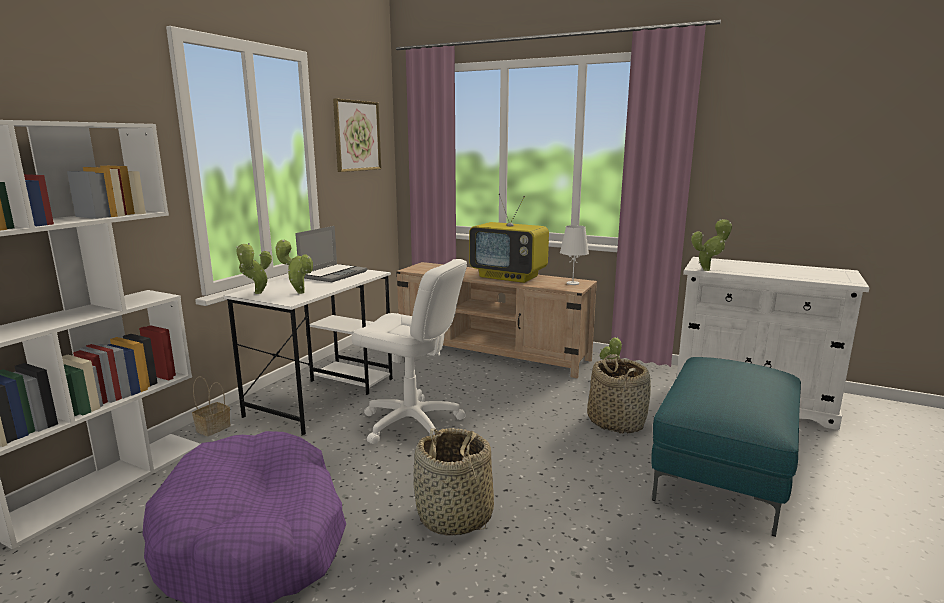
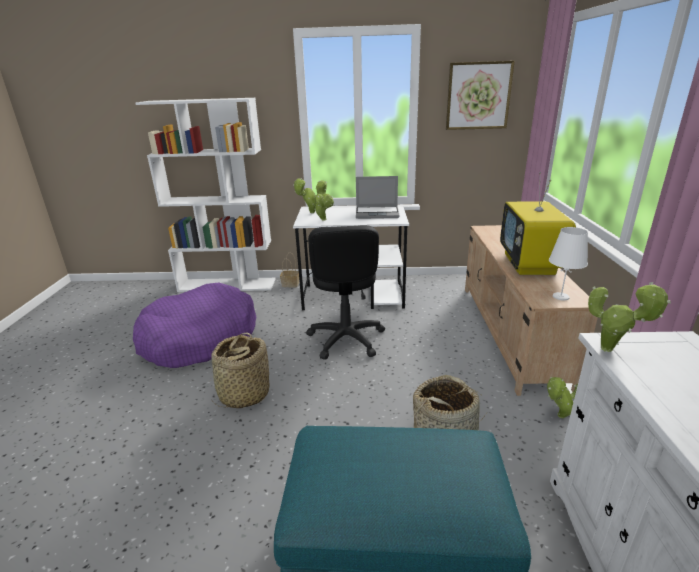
camera: 65 degrees right, 10 degrees up
white office chair [352,259,467,444] -> black office chair [306,225,385,360]

